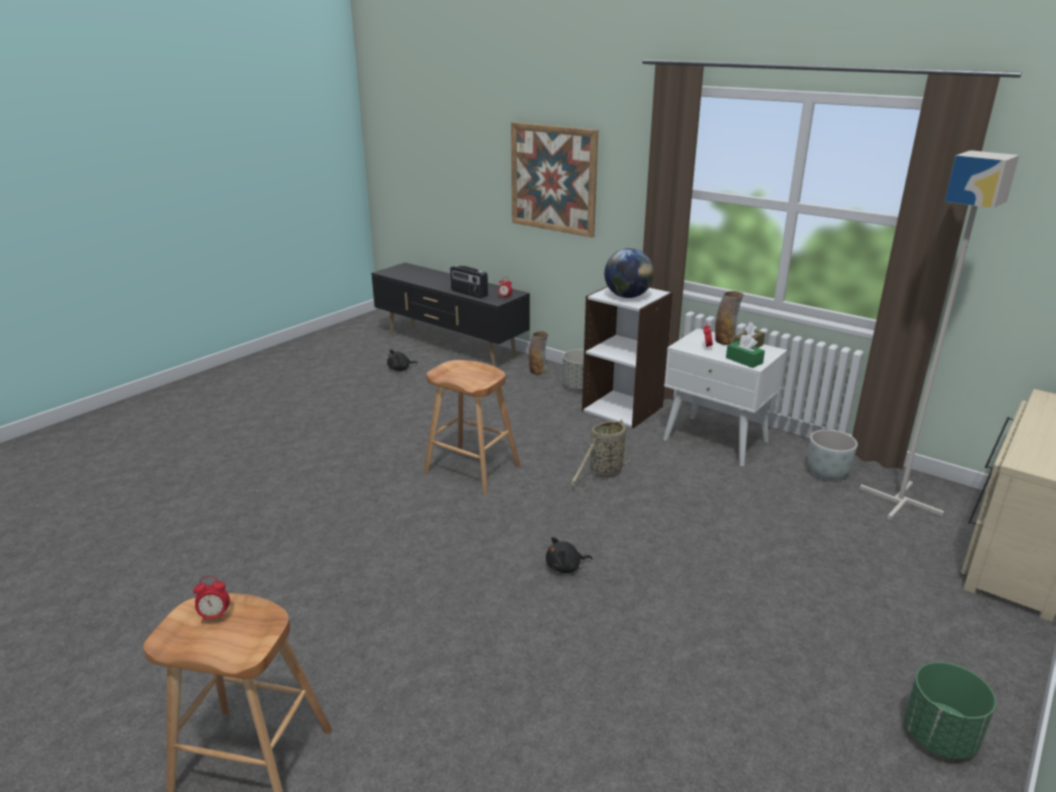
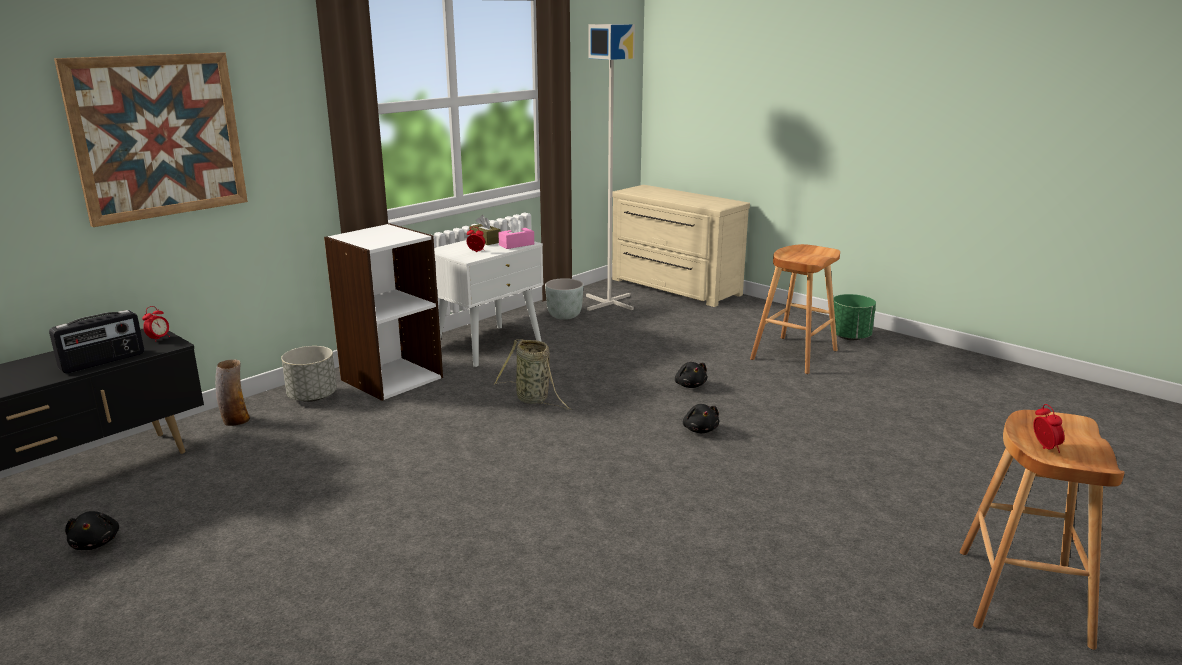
camera: 85 degrees left, 5 degrees down
brown stool [424,360,520,495] -> brown stool moved to [750,244,840,374]
globe [604,248,654,298] -> none
vase [715,291,744,345] -> none
green tissue box [726,334,765,368] -> pink tissue box [498,218,534,249]
none -> black plush toy [675,362,707,388]

